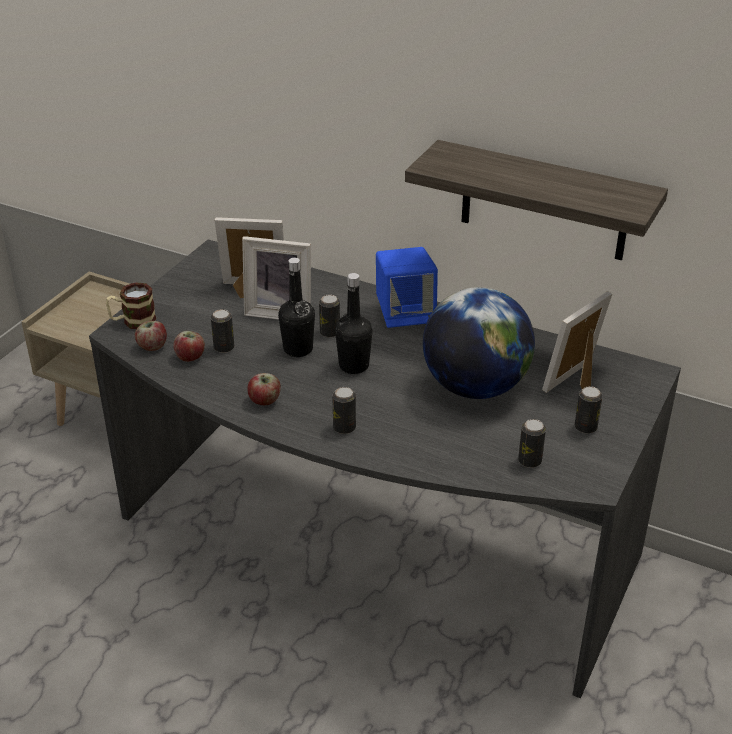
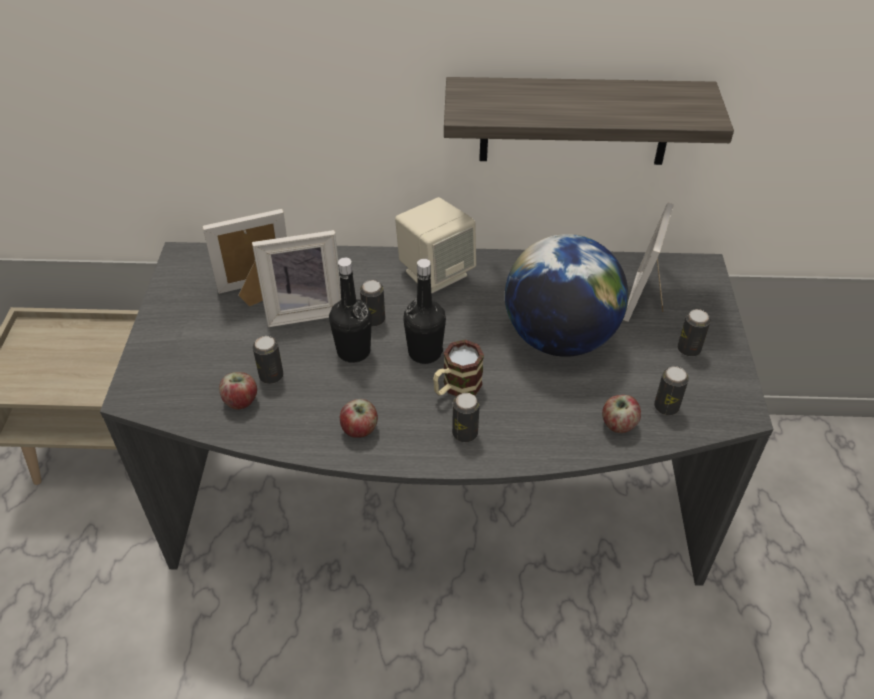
camera: 25 degrees left, 10 degrees up
mug [106,282,156,329] -> mug moved to [433,340,484,396]
apple [135,321,167,351] -> apple moved to [602,395,641,433]
blue speaker [376,247,438,328] -> beige speaker [395,197,476,294]

